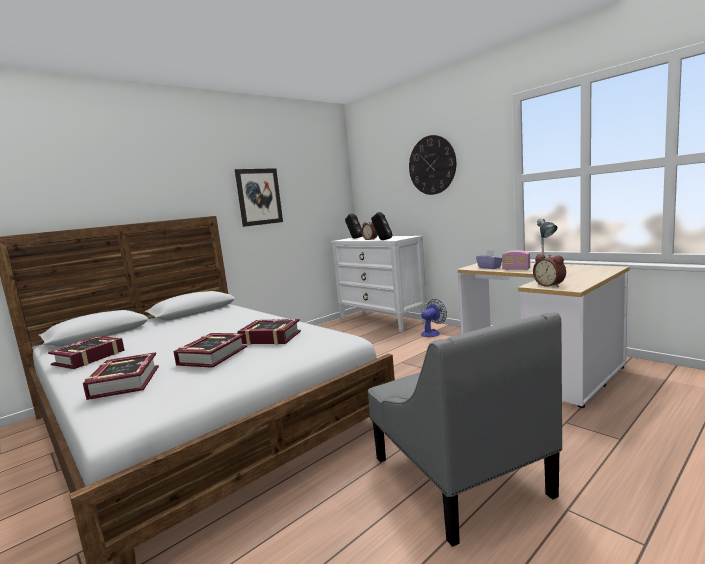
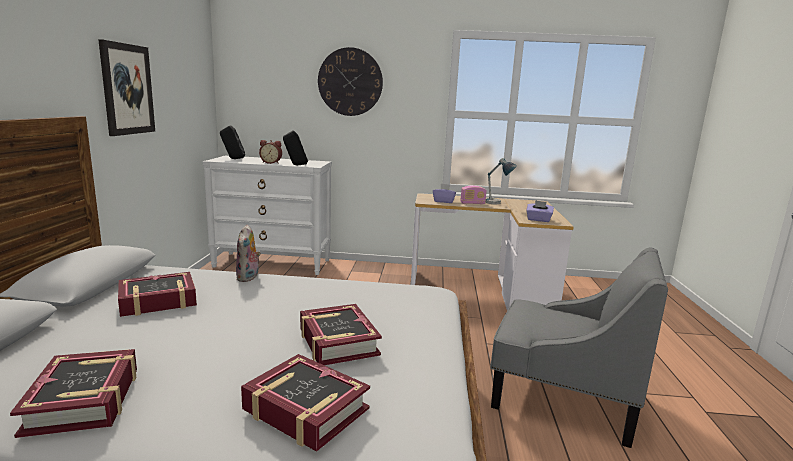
camera: 45 degrees left, 5 degrees up
book [237,319,301,345] -> book moved to [118,272,197,317]
fan [421,299,447,337] -> none
alarm clock [533,254,566,287] -> purple tissue box [526,200,554,222]
none -> plush toy [236,224,261,282]

